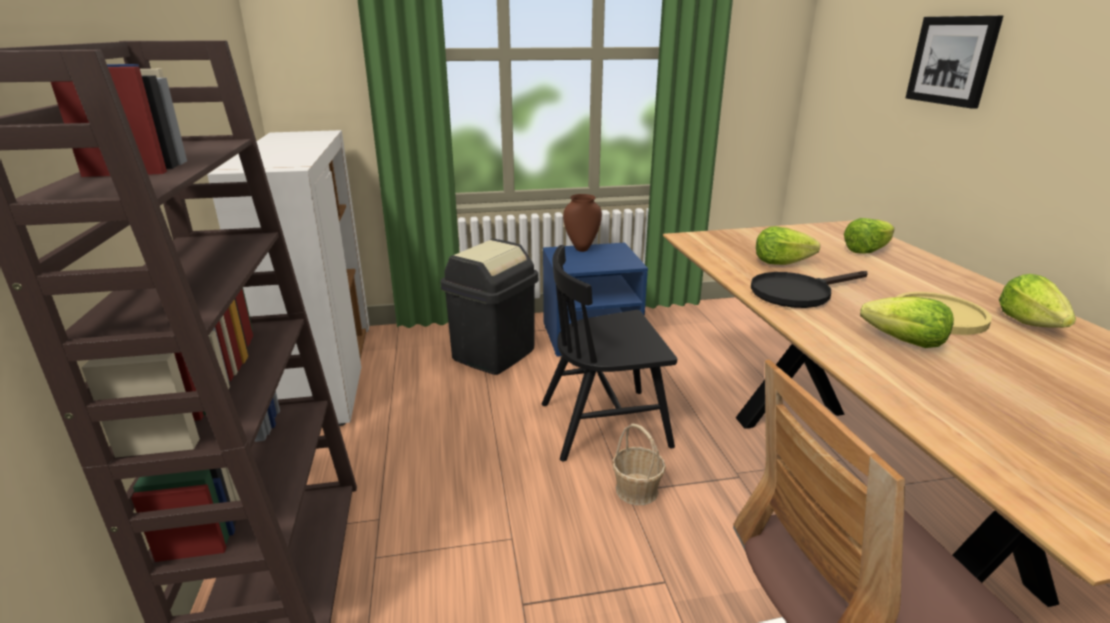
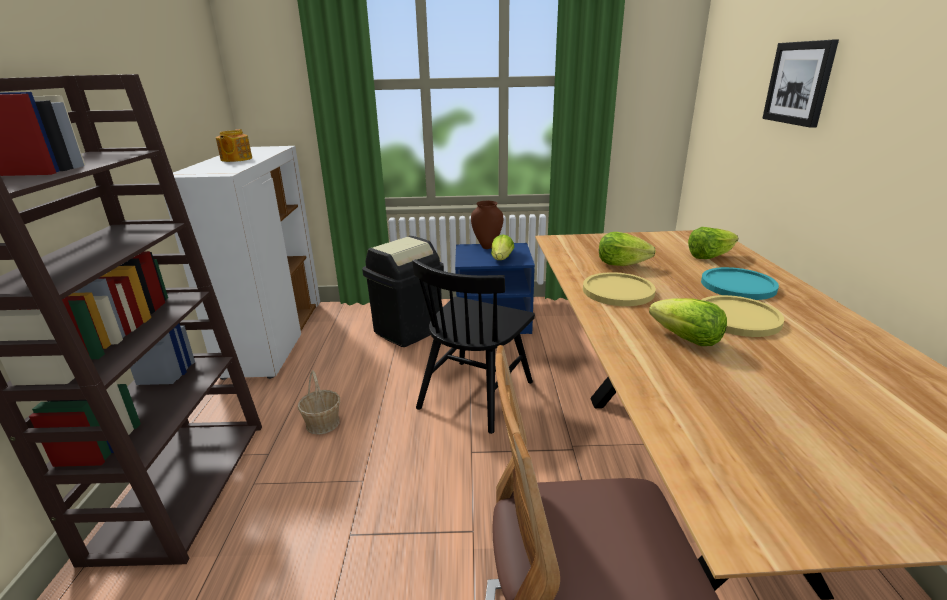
camera: 10 degrees right, 0 degrees up
black chair [542,245,677,462] -> black chair turned 60 degrees counterclockwise [412,259,535,434]
basket [612,423,666,505] -> basket moved to [298,370,340,434]
black frying pan [751,271,867,308] -> yellow plate [583,272,656,306]
lettuce [999,274,1076,328] -> lettuce moved to [491,234,514,260]
none -> teapot [216,129,252,162]
none -> turquoise plate [701,267,779,300]

